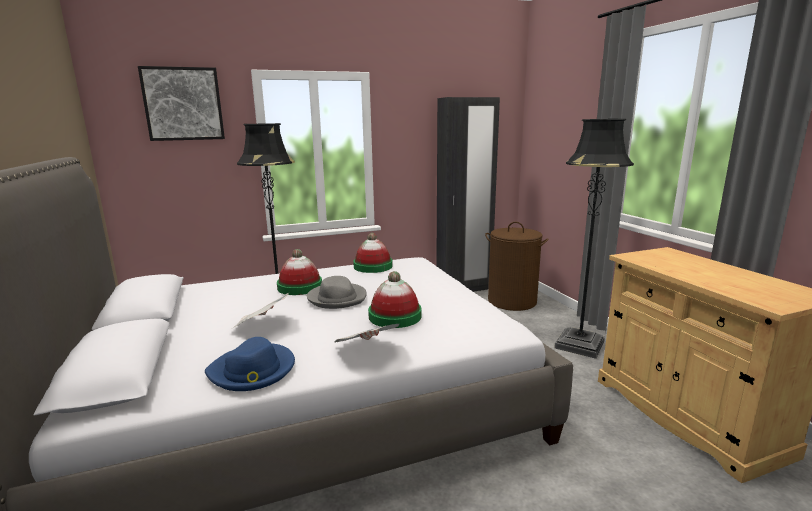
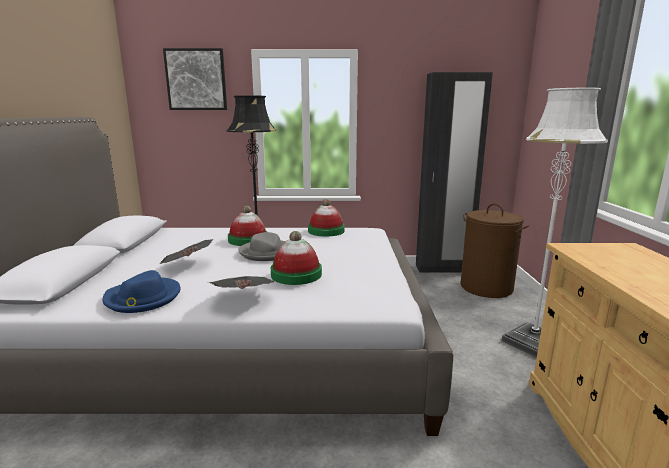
camera: 20 degrees right, 0 degrees up
black floor lamp [554,119,634,359] -> white floor lamp [501,88,608,358]

